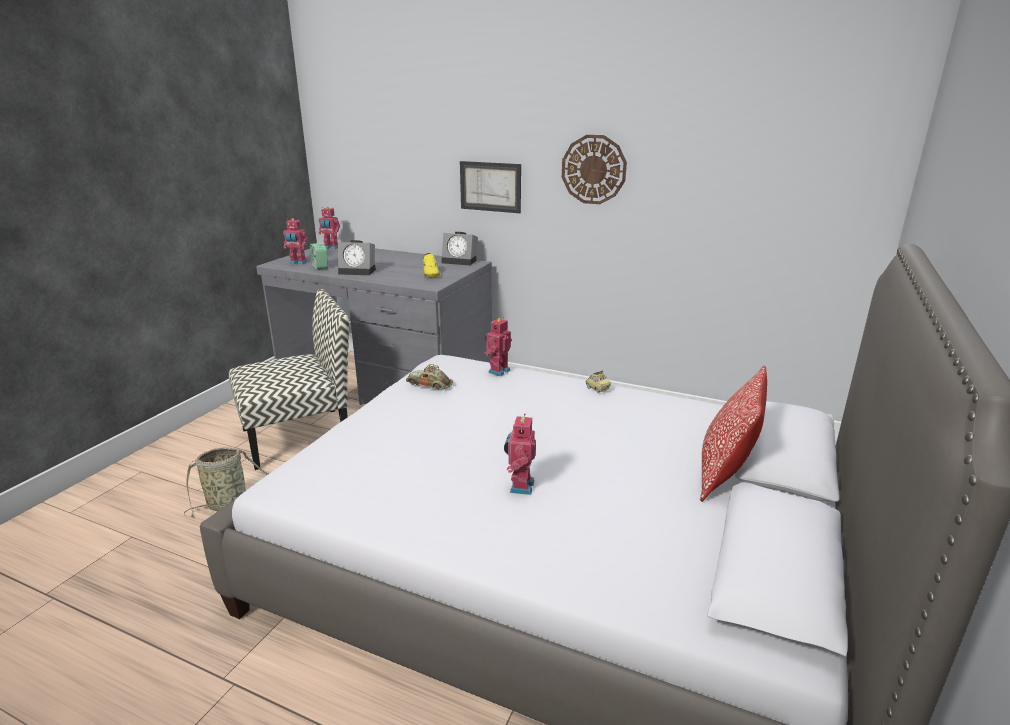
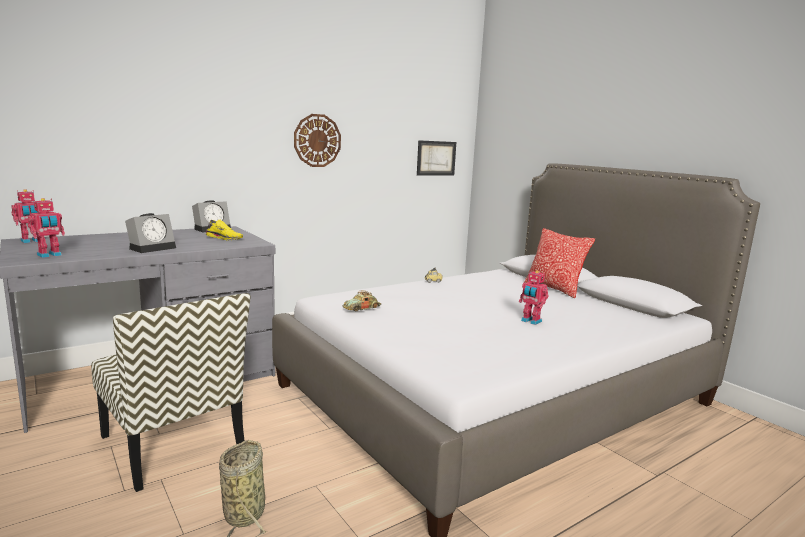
camera: 60 degrees left, 10 degrees down
chair [229,289,349,470] -> chair turned 135 degrees clockwise [91,293,250,492]
alarm clock [310,243,328,270] -> none
picture [460,161,521,213] -> picture moved to [417,140,456,176]
toy robot [484,317,512,376] -> none

